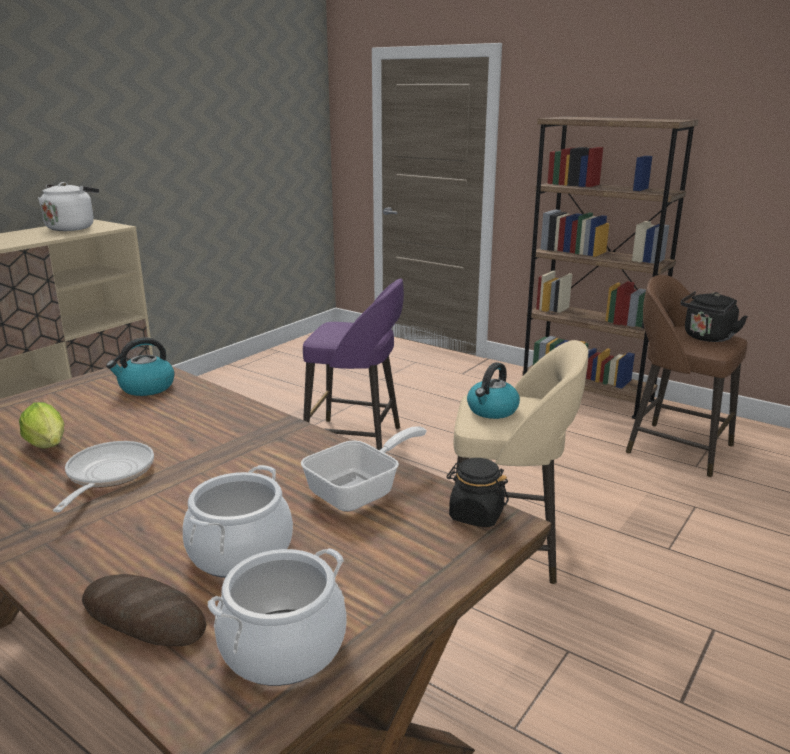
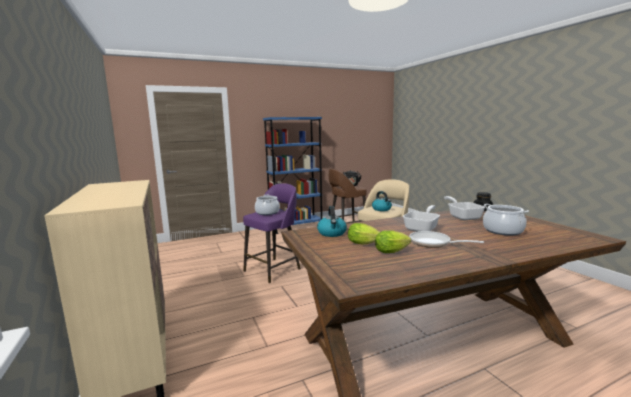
camera: 60 degrees left, 10 degrees down
white kettle [38,182,99,231] -> none
bread [82,574,206,646] -> none
cooking pot [208,548,347,686] -> cooking pot moved to [255,195,280,215]
brown bookcase [522,117,698,419] -> blue bookcase [263,117,322,234]
none -> lettuce [348,223,380,245]
none -> frying pan [403,205,440,231]

